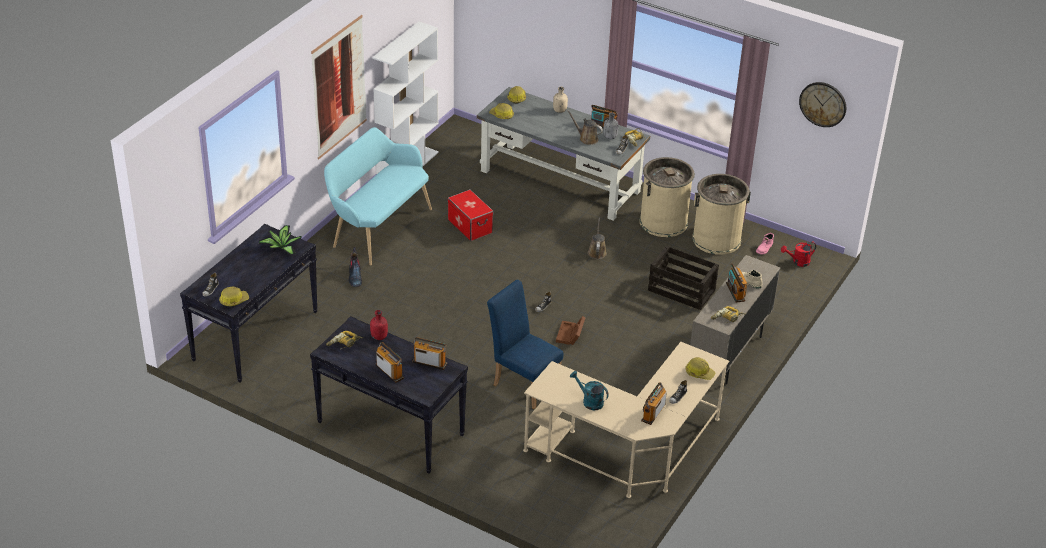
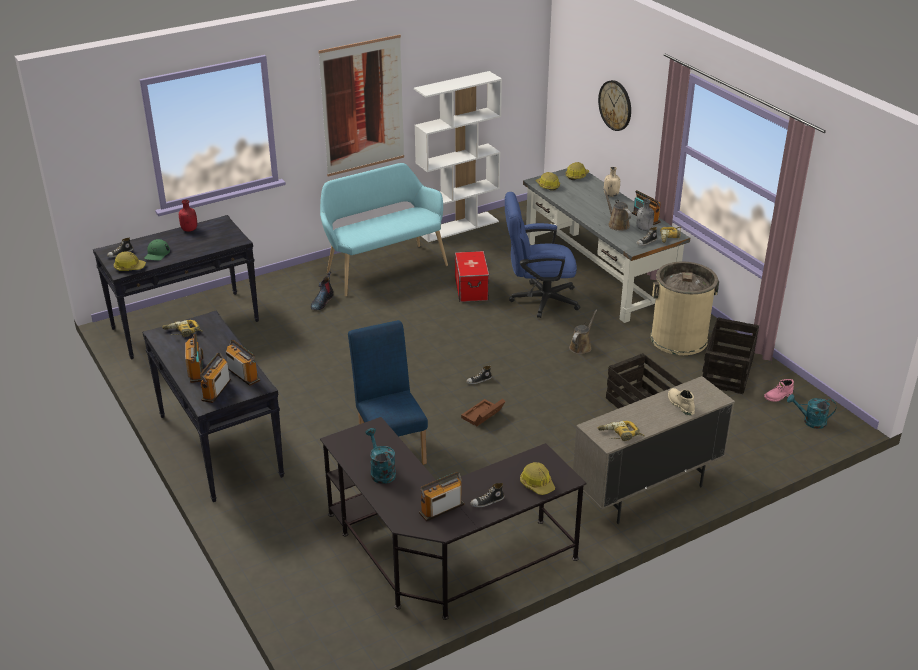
camera: 30 degrees right, 5 degrees down
potted plant [259,225,301,255] -> none
red bottle [370,310,388,340] -> red bottle moved to [179,200,197,232]
beige desk [523,342,729,498] -> black desk [320,417,587,620]
beige trash can [692,174,751,255] -> crate [702,317,759,394]
radio [726,264,748,302] -> radio moved to [200,353,231,403]
red watering can [781,241,816,267] -> turquoise watering can [787,394,836,429]
wall clock [799,82,846,127] -> wall clock moved to [598,80,631,131]
none -> green cap [144,239,170,260]
none -> blue office chair [505,192,580,318]

